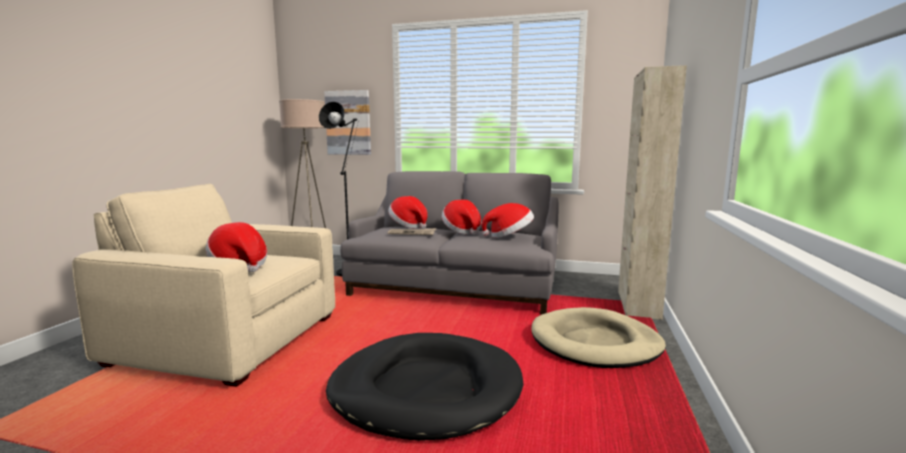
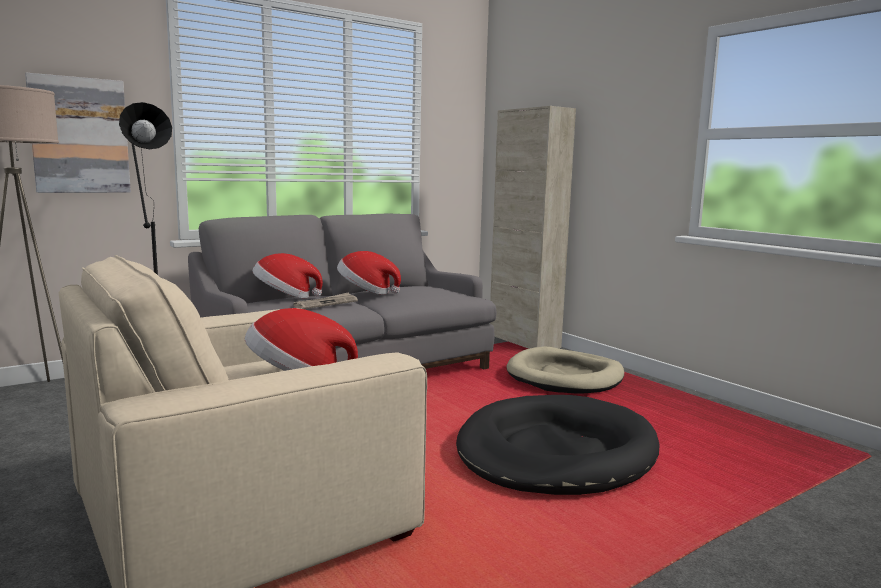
camera: 50 degrees left, 0 degrees up
hat [481,203,534,238] -> none

